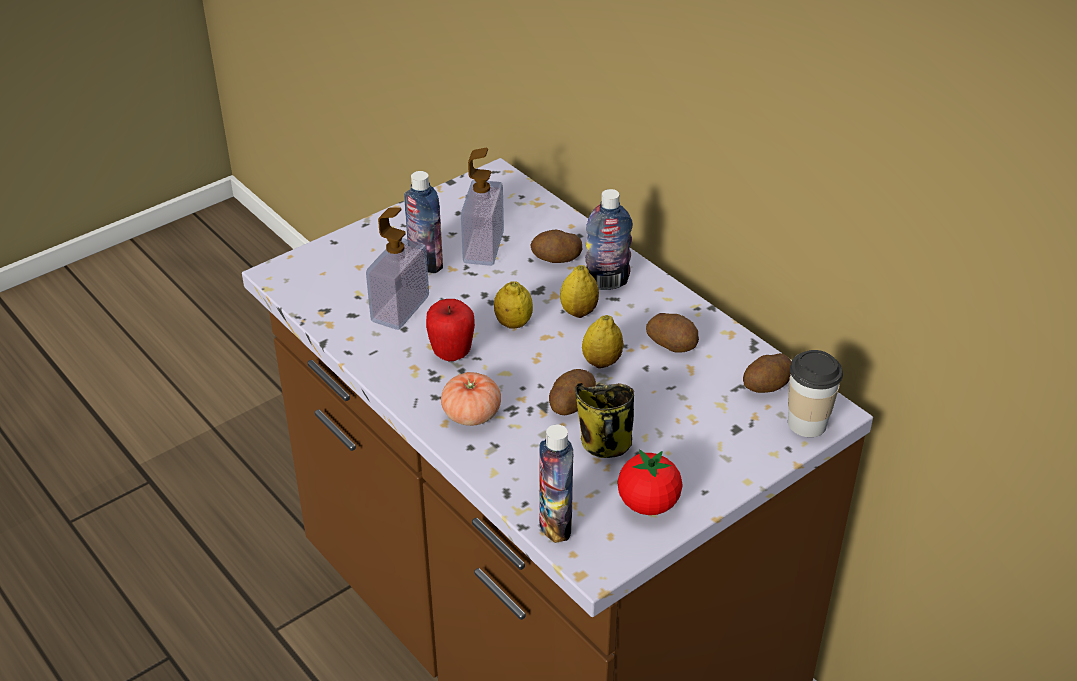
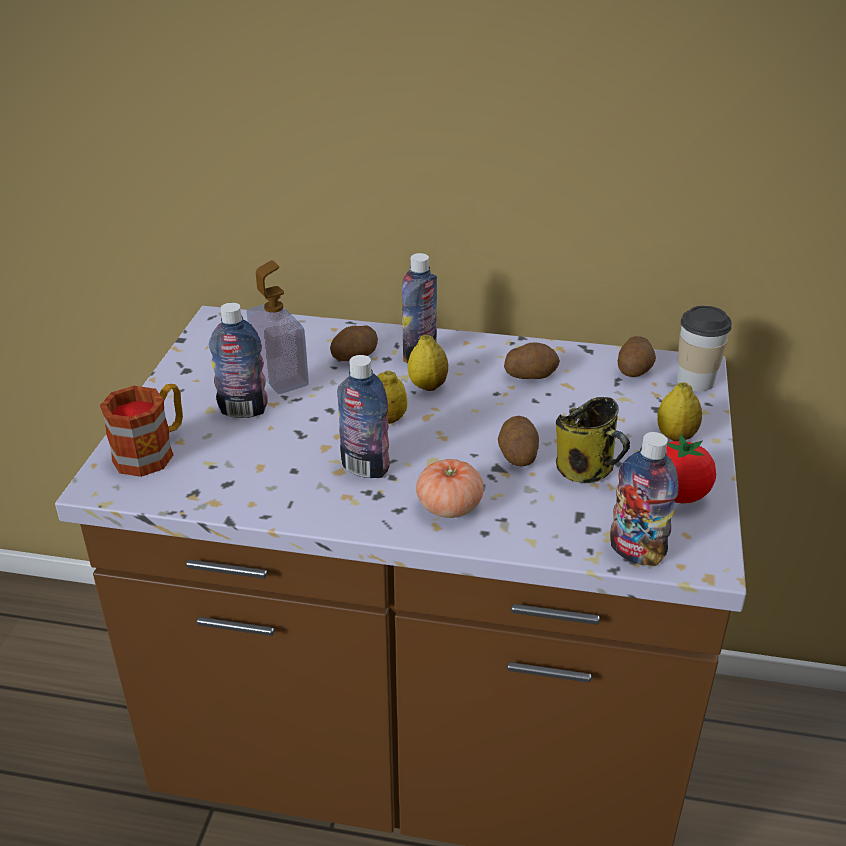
camera: 40 degrees left, 5 degrees down
soap dispenser [366,207,429,330] -> none
apple [426,299,475,361] -> bottle [337,355,390,478]
lemon [582,315,623,368] -> lemon moved to [657,382,702,441]
none -> mug [100,384,183,477]

